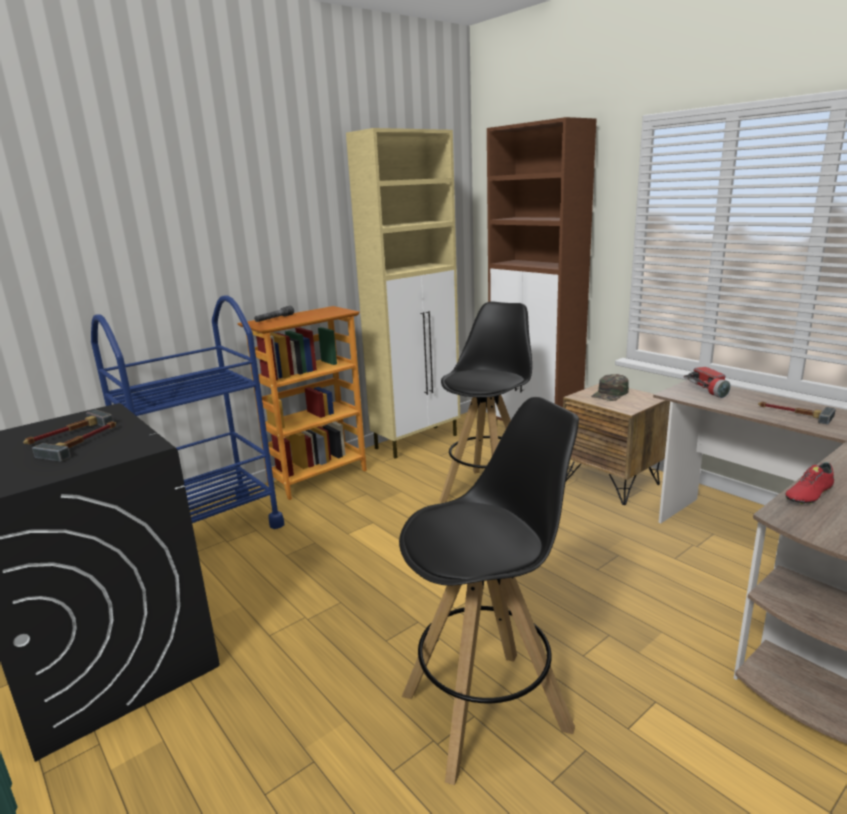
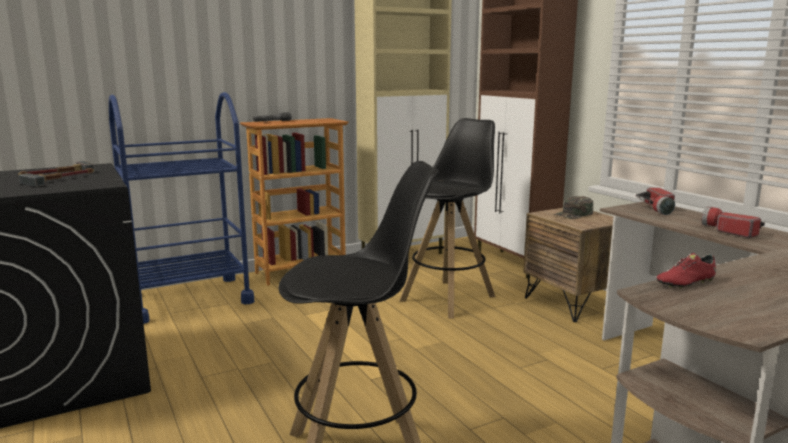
camera: 10 degrees right, 5 degrees down
hammer [758,402,836,425] -> flashlight [702,206,765,238]

